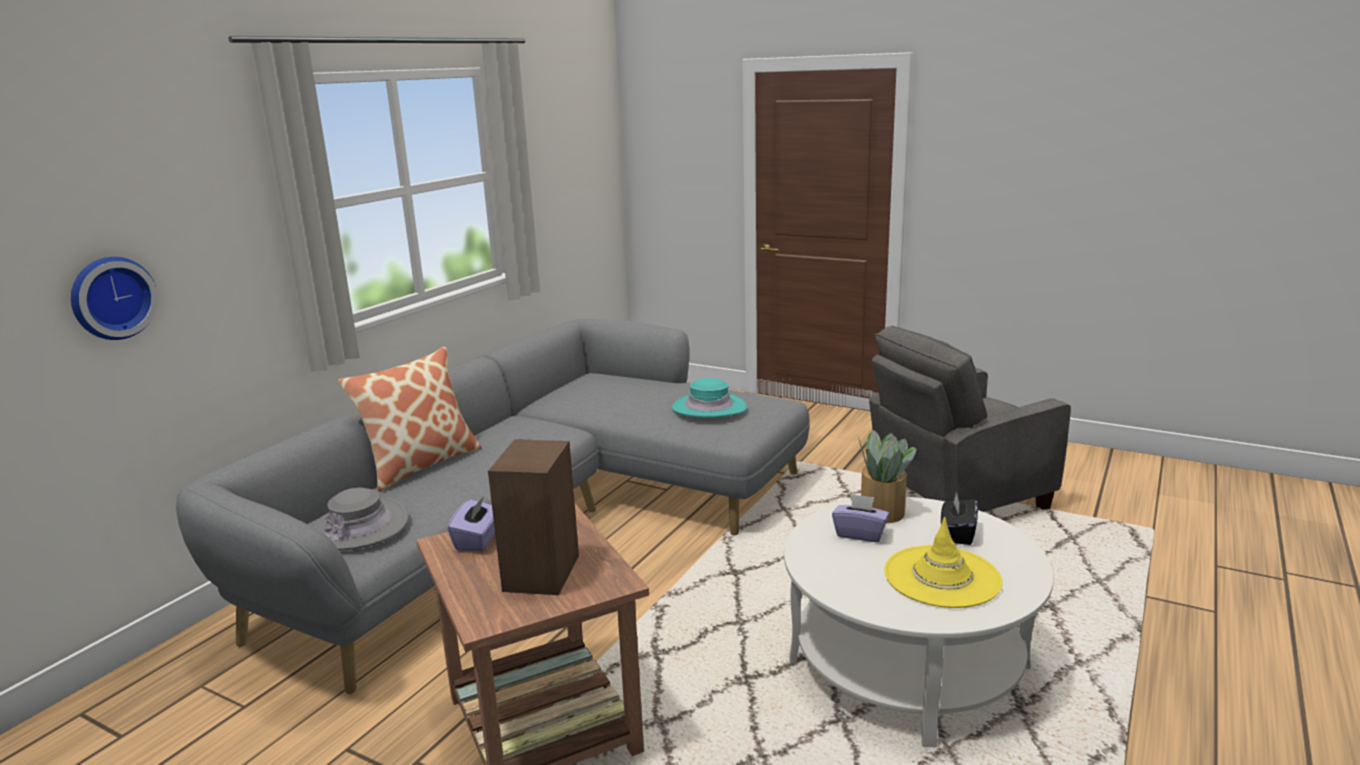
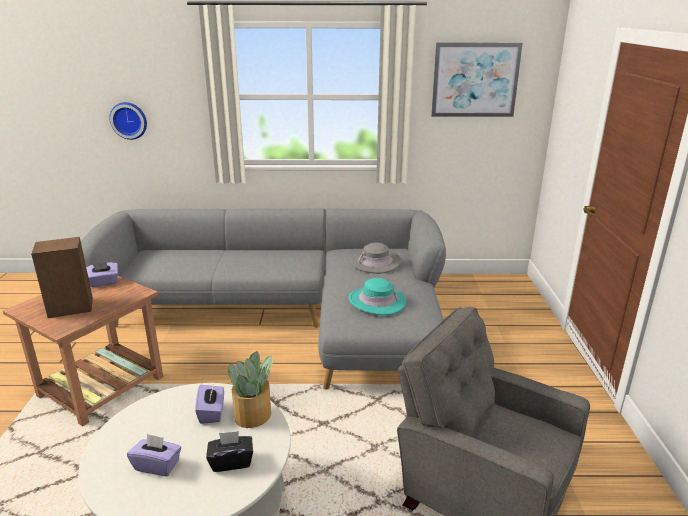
camera: 60 degrees right, 5 degrees up
grey hat [311,487,409,550] -> grey hat moved to [351,242,401,274]
pillow [338,346,482,492] -> none
yellow hat [884,517,1002,608] -> purple tissue box [127,434,181,476]
none -> picture [431,43,523,117]

